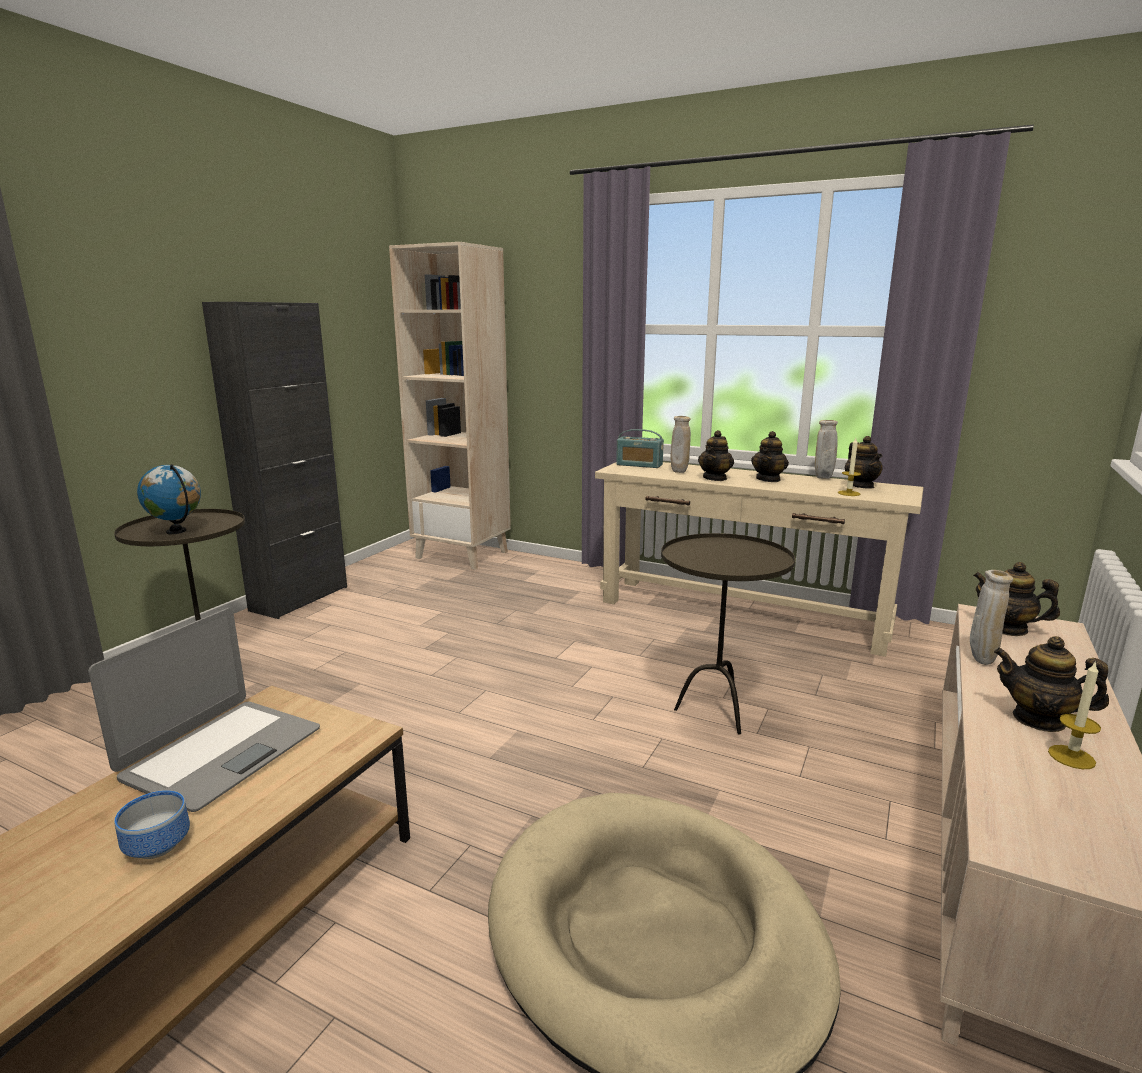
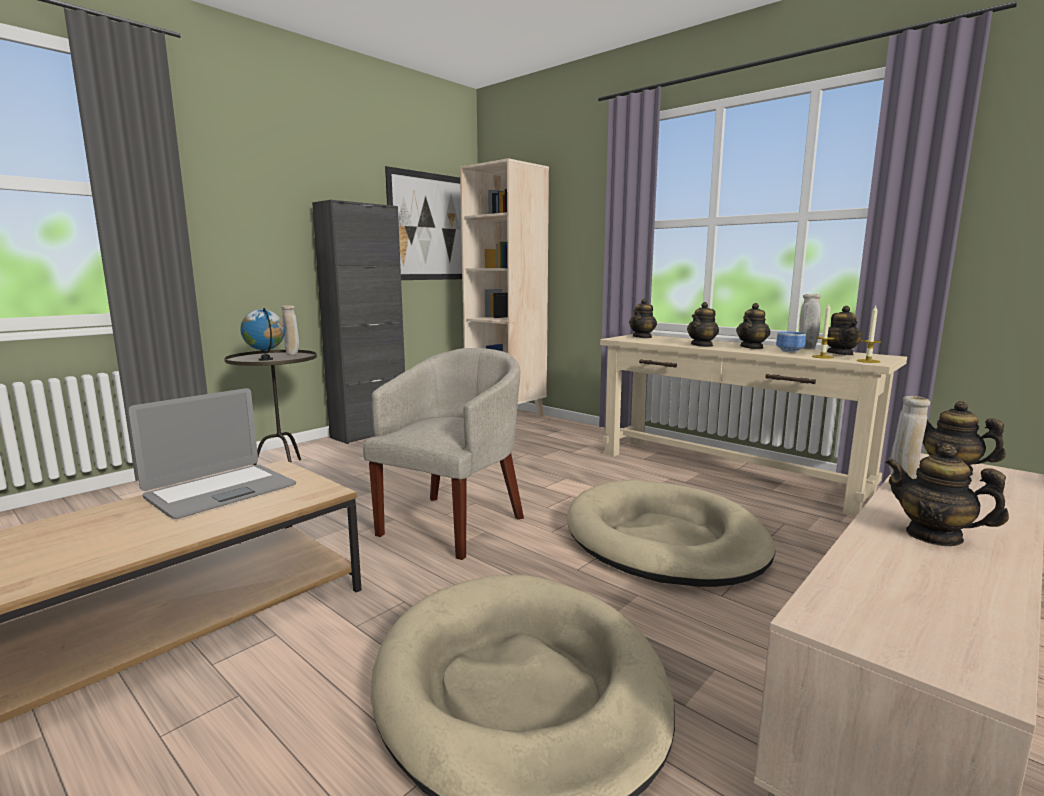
camera: 15 degrees right, 5 degrees down
bowl [114,790,190,859] -> bowl moved to [776,331,806,352]
radio [616,429,664,468] -> teapot [629,298,657,338]
brown side table [661,533,795,735] -> beige dog bed [567,480,776,587]
beige vase [671,416,691,473] -> beige vase moved to [281,305,299,355]
candle [1048,661,1101,769] -> candle moved to [857,306,881,363]
none -> beige armchair [363,348,524,560]
none -> picture [385,166,462,280]

